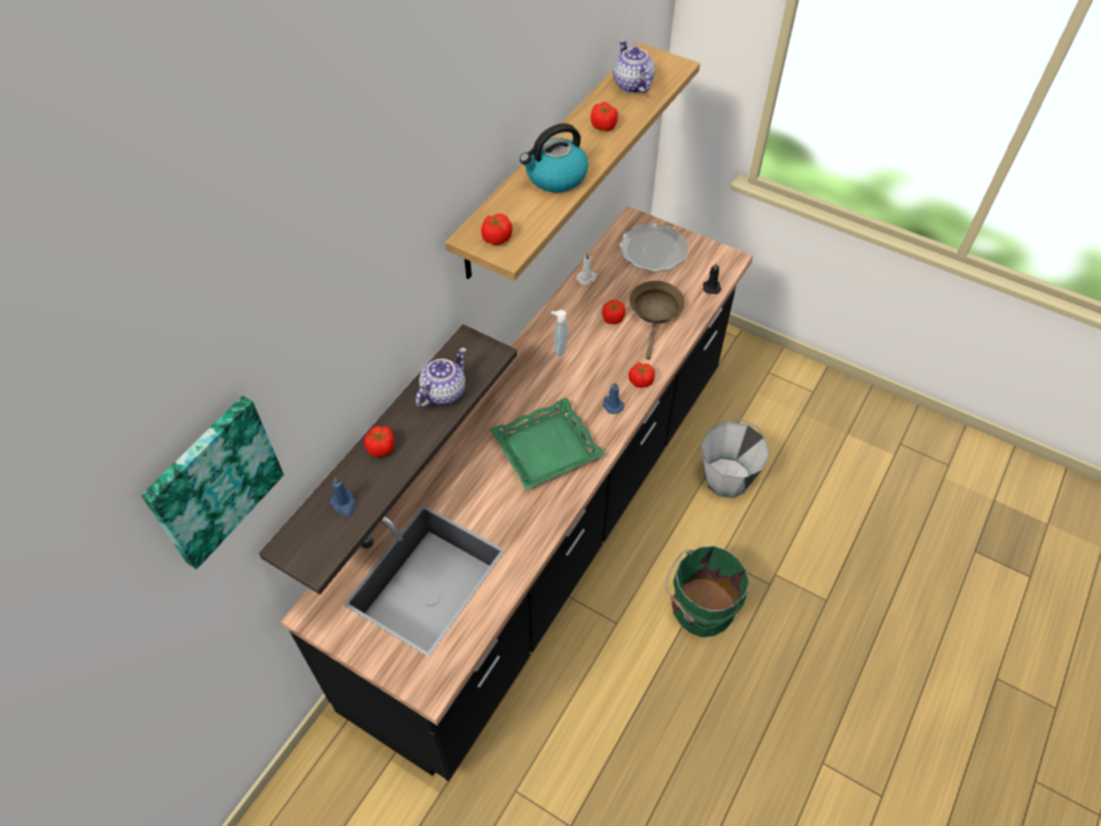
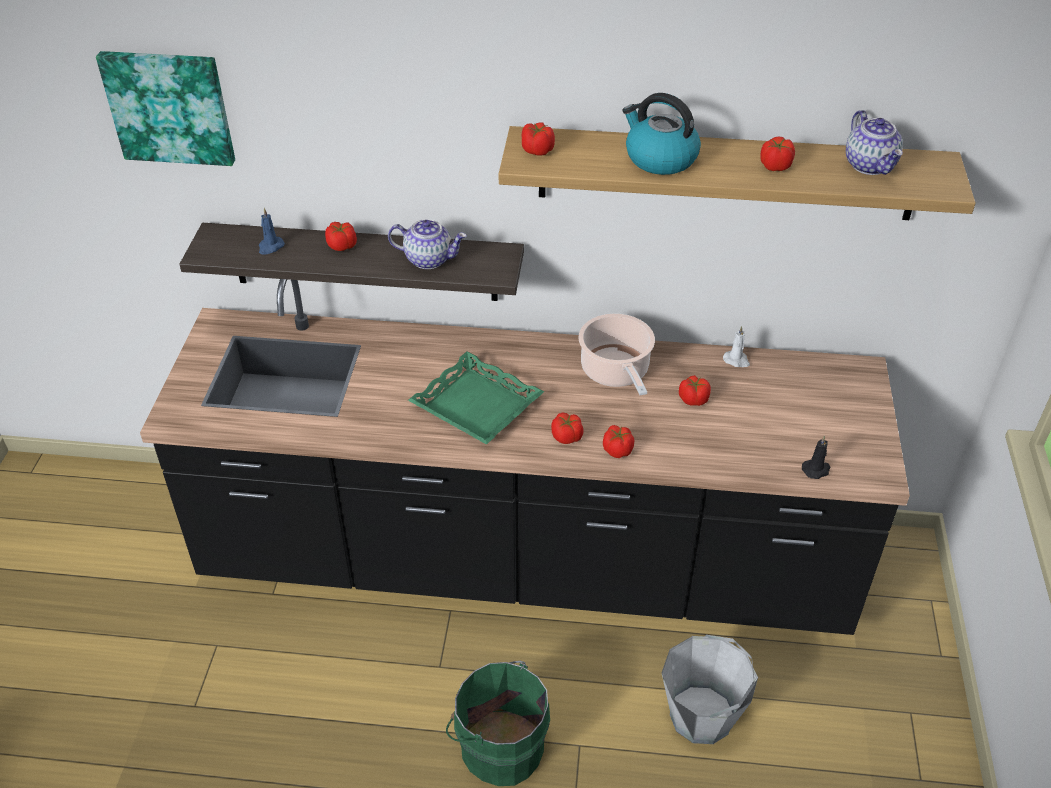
camera: 65 degrees right, 10 degrees down
soap dispenser [551,310,568,356] -> cooking pot [579,313,655,395]
blue candle [603,382,624,414] -> tomato [551,413,584,444]
teapot [613,40,655,93] -> teapot turned 120 degrees clockwise [846,110,903,175]
plate [619,223,689,272] -> none
brown frying pan [629,281,684,359] -> none

